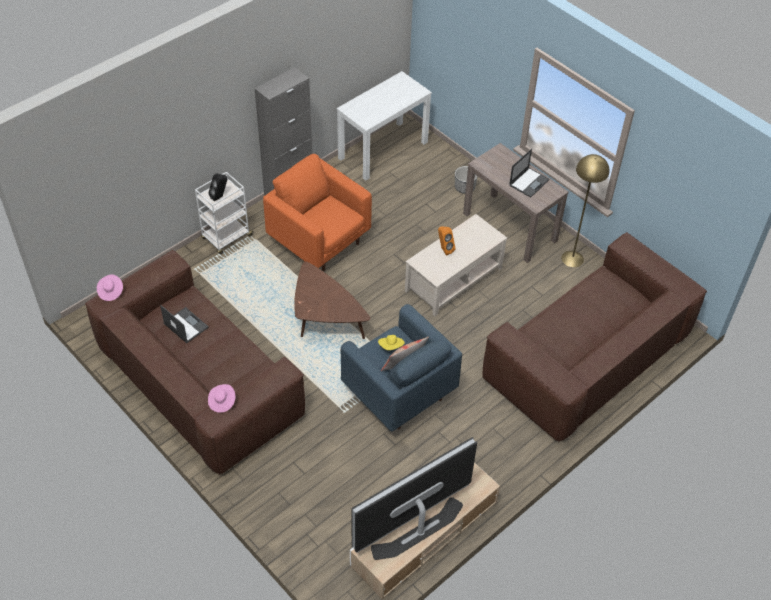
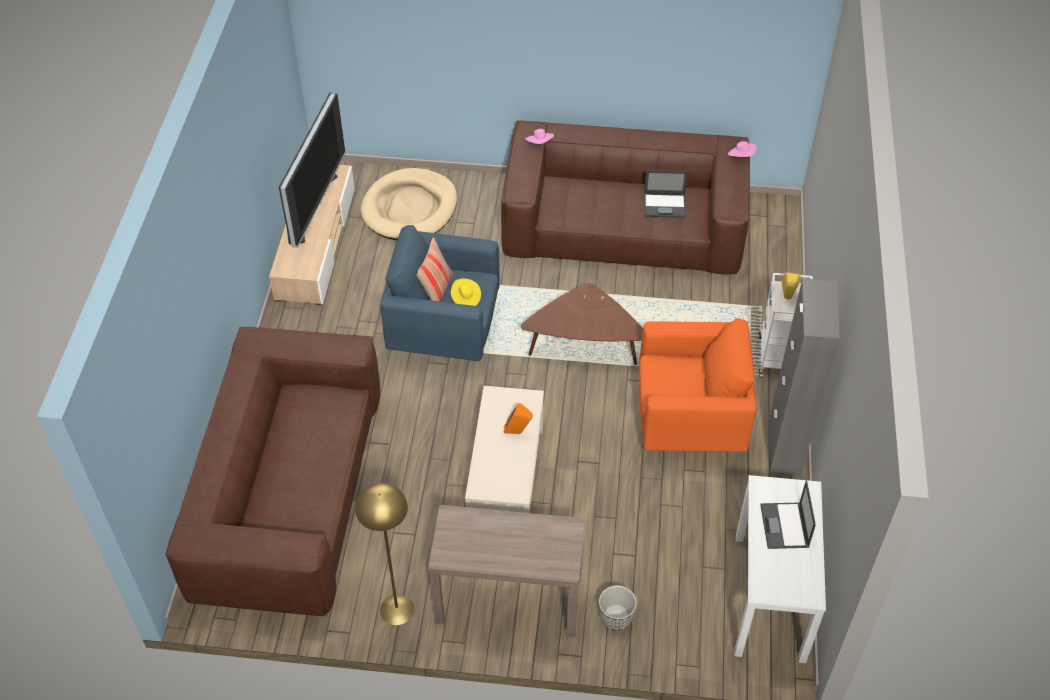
camera: 140 degrees right, 0 degrees up
black speaker [208,173,227,202] -> yellow speaker [782,272,801,300]
laptop [509,149,550,198] -> laptop moved to [760,480,816,549]
none -> beige dog bed [360,168,457,240]

